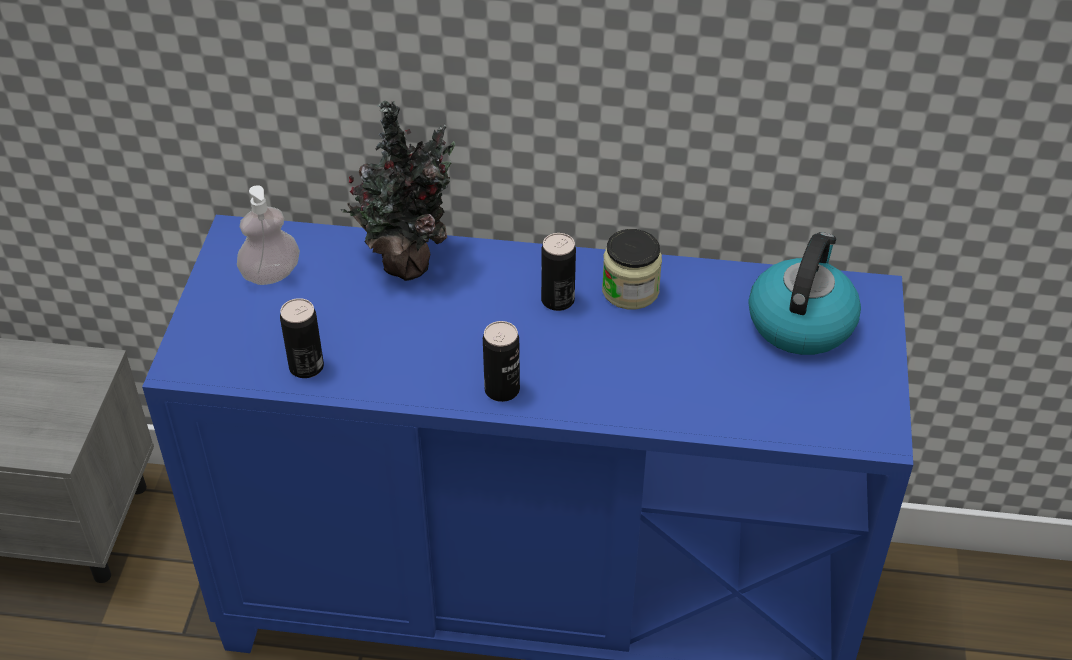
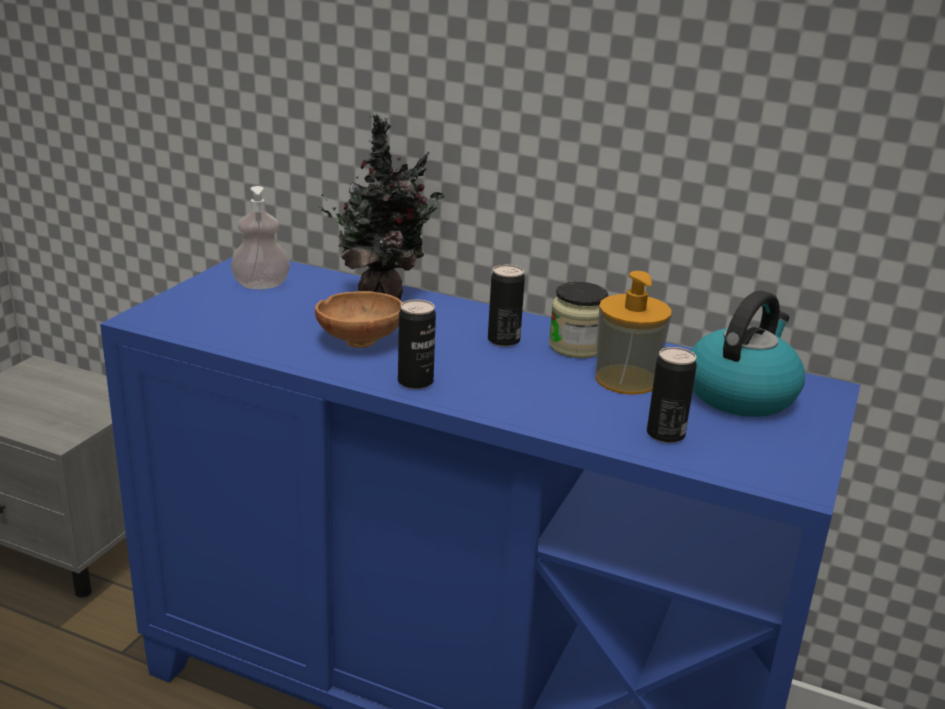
camera: 15 degrees right, 20 degrees down
can [280,298,324,378] -> can moved to [647,347,697,443]
none -> brown bowl [315,291,403,348]
none -> soap dispenser [595,271,672,395]

